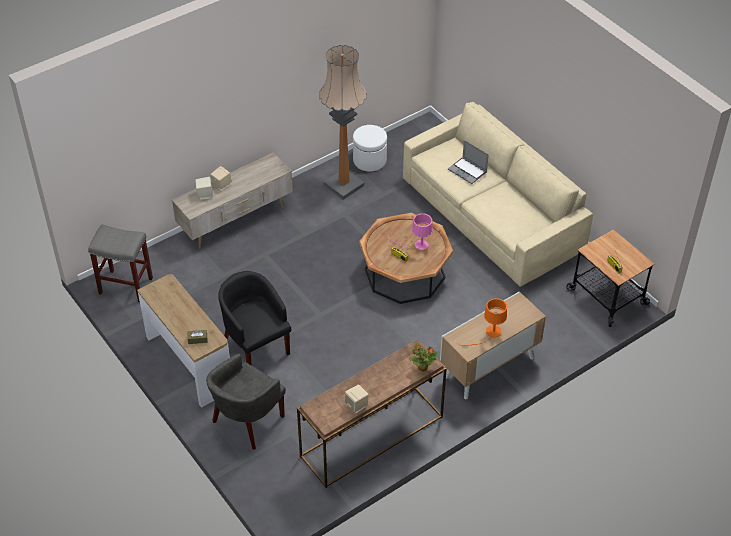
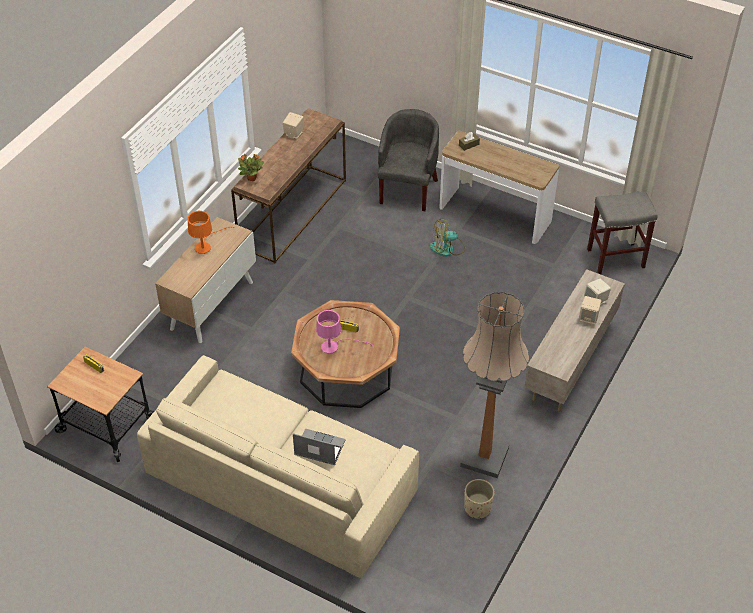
camera: 155 degrees right, 0 degrees up
black armchair [218,271,292,365] -> fan [430,218,465,257]
white ottoman [353,125,387,172] -> beige planter [464,479,494,519]

